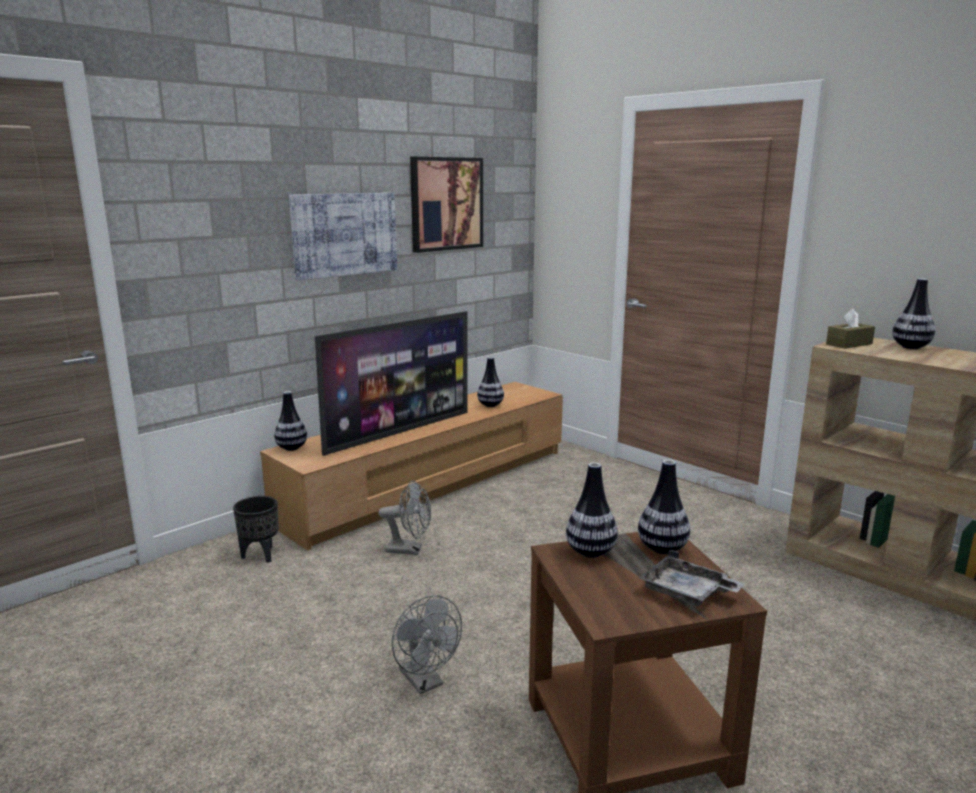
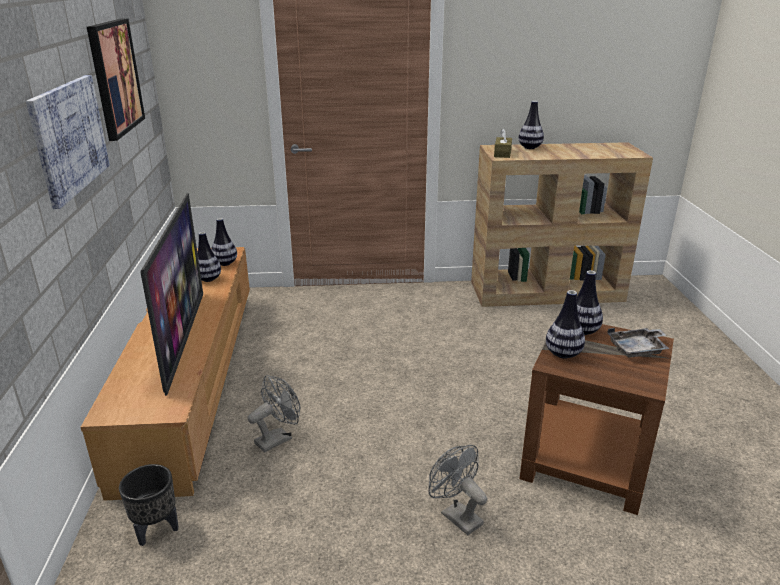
camera: 50 degrees left, 10 degrees up
vase [274,391,307,451] -> vase moved to [211,218,237,266]
grey fan [392,595,462,694] -> grey fan turned 135 degrees counterclockwise [428,445,488,535]

